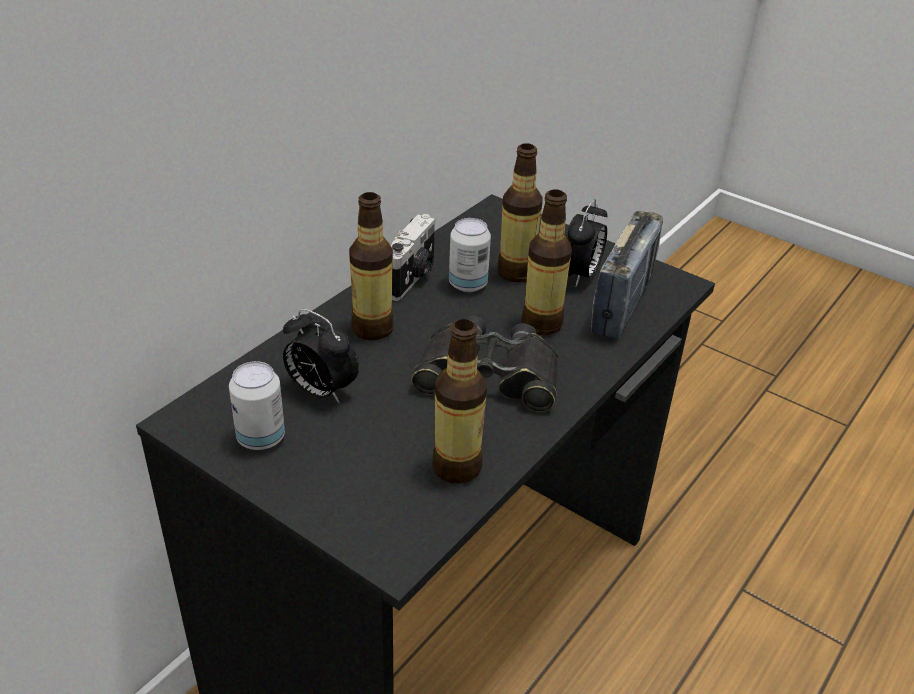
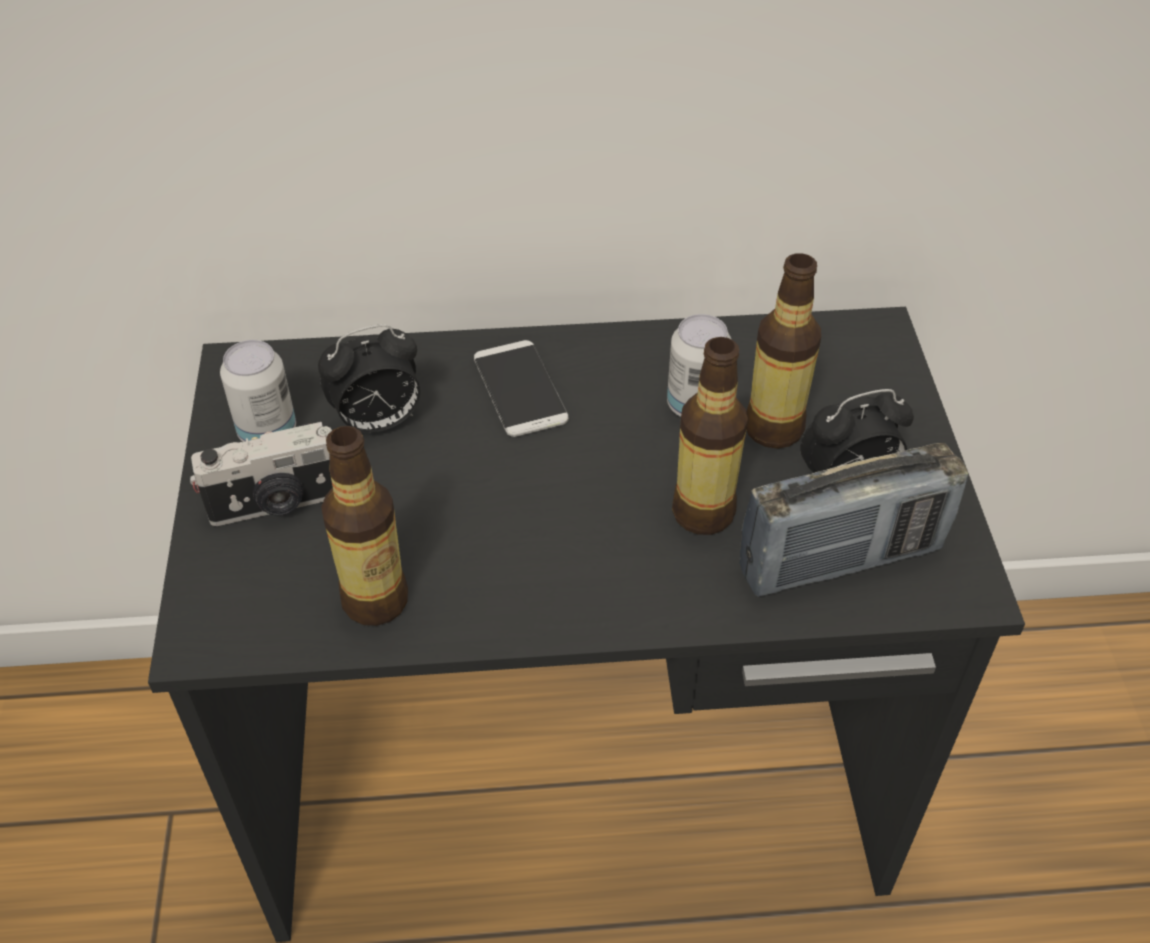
camera: 50 degrees right, 10 degrees up
alarm clock [283,309,359,403] -> alarm clock turned 105 degrees counterclockwise [318,324,420,433]
bottle [349,192,394,340] -> phone [474,340,569,437]
camera [391,214,435,301] -> camera moved to [190,422,333,526]
black binoculars [411,316,558,412] -> none

